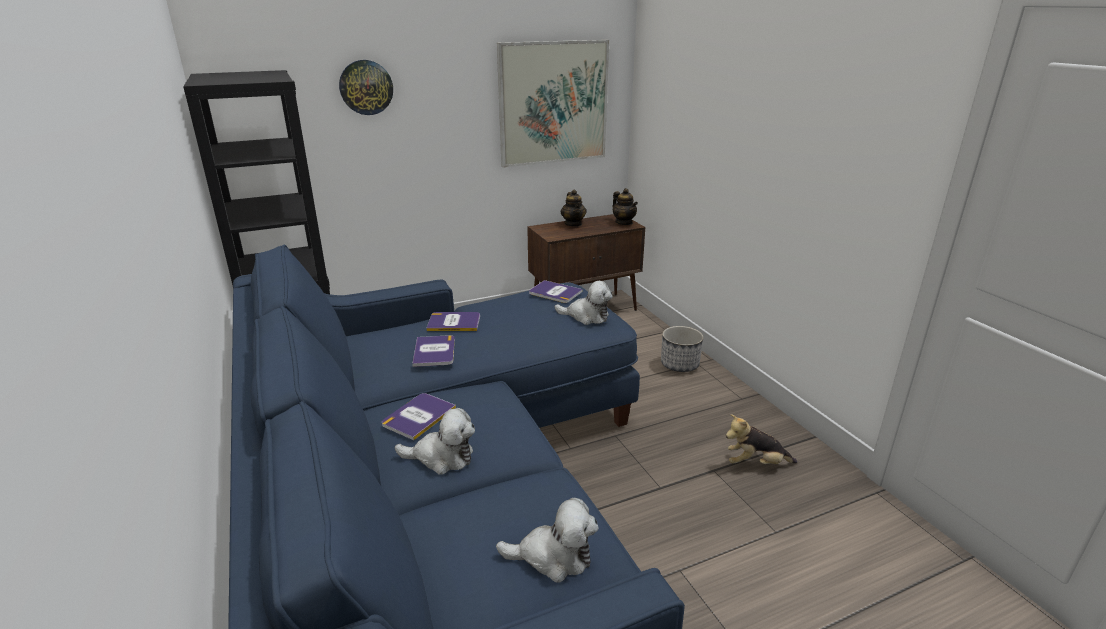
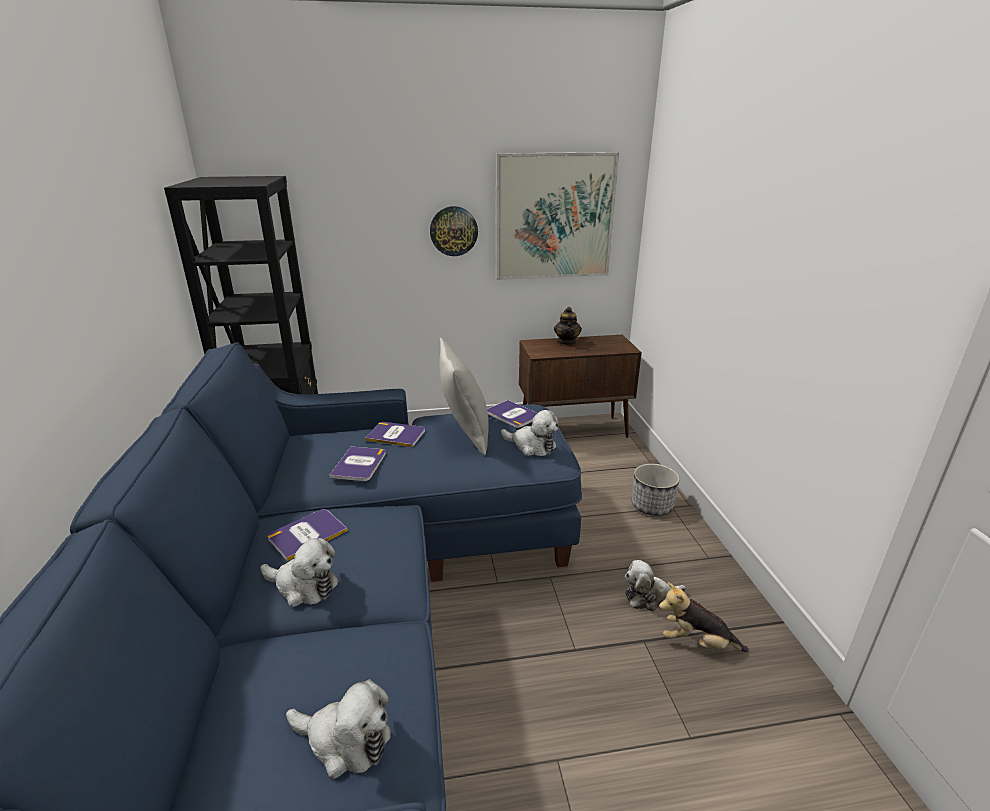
camera: 15 degrees right, 0 degrees up
wall clock [339,60,393,115] -> wall clock moved to [430,206,478,256]
teapot [613,188,638,225] -> none
none -> grey pillow [439,338,489,455]
none -> plush toy [625,560,686,611]

